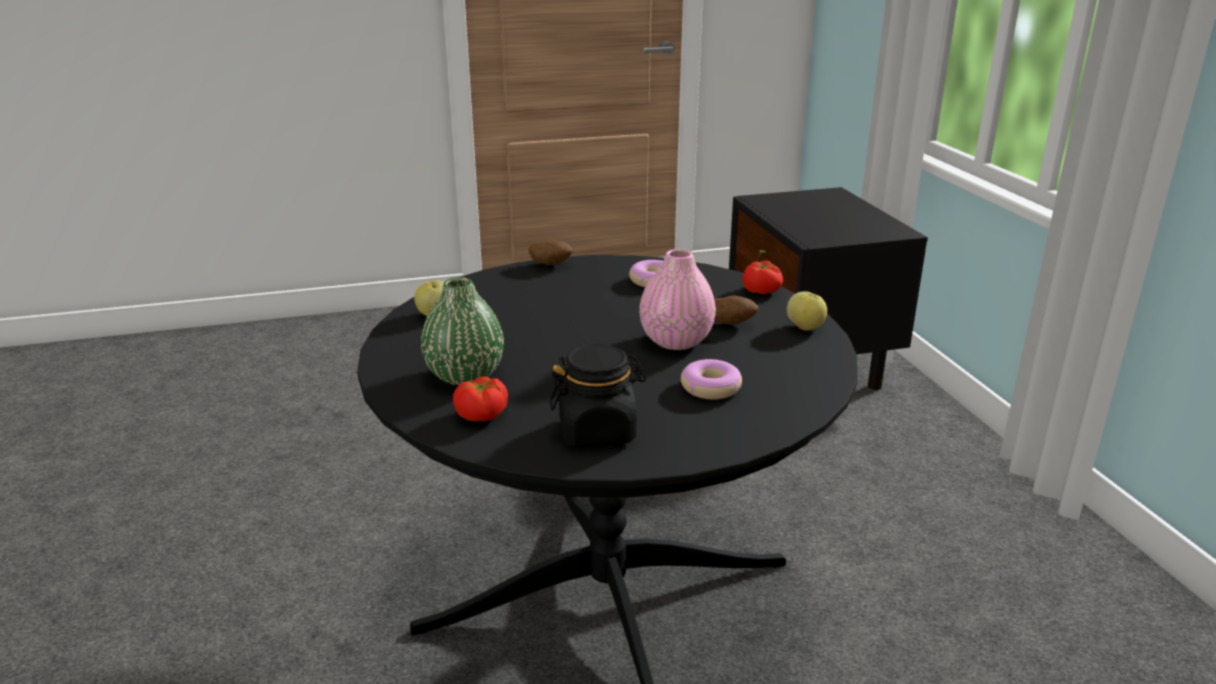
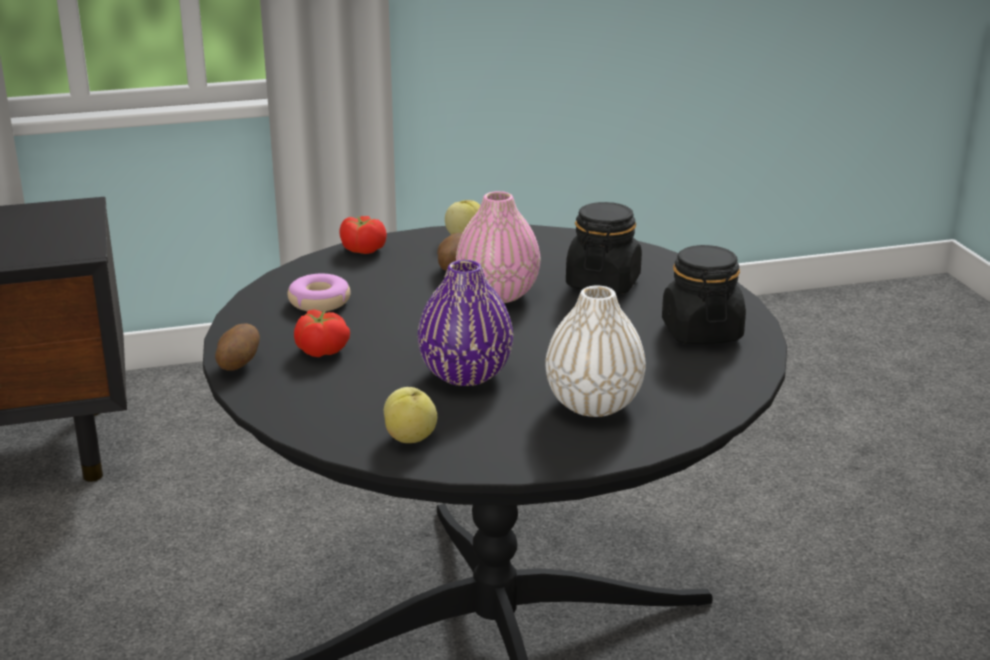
camera: 90 degrees left, 0 degrees up
green vase [421,277,504,385] -> white vase [546,286,646,417]
tomato [453,377,508,421] -> tomato moved to [294,309,350,357]
donut [681,359,742,400] -> black jar [566,202,642,294]
none -> purple vase [418,260,513,386]

